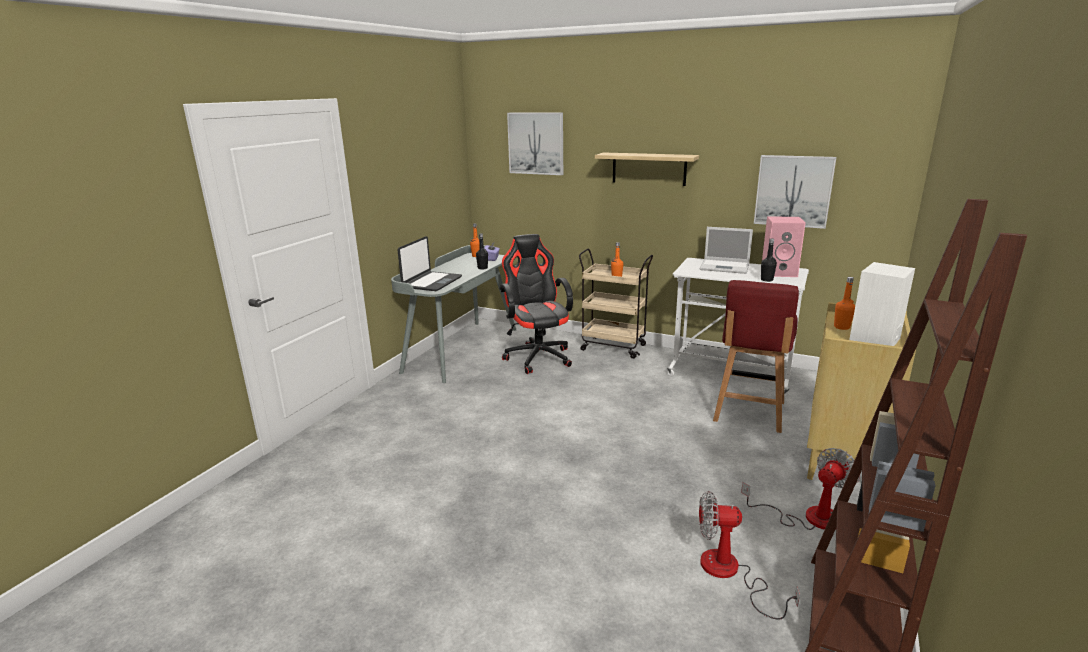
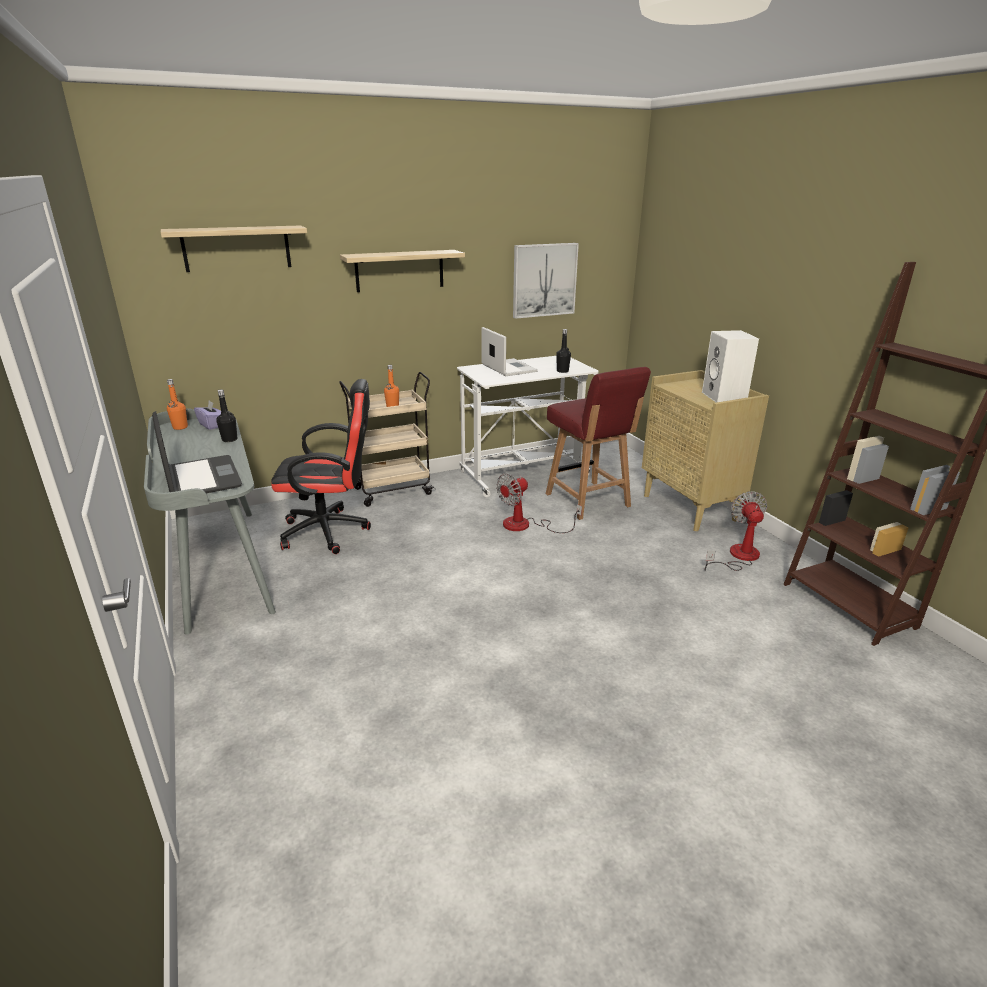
camera: 50 degrees left, 5 degrees up
black office chair [500,234,573,374] -> black office chair turned 150 degrees clockwise [271,379,371,554]
picture [507,113,563,175] -> shelf [161,226,307,272]
fan [699,491,800,620] -> fan moved to [496,473,582,533]
laptop [700,227,753,274] -> laptop turned 90 degrees counterclockwise [481,327,538,376]
pink speaker [762,216,806,277] -> none
orange bottle [834,277,855,330] -> none

